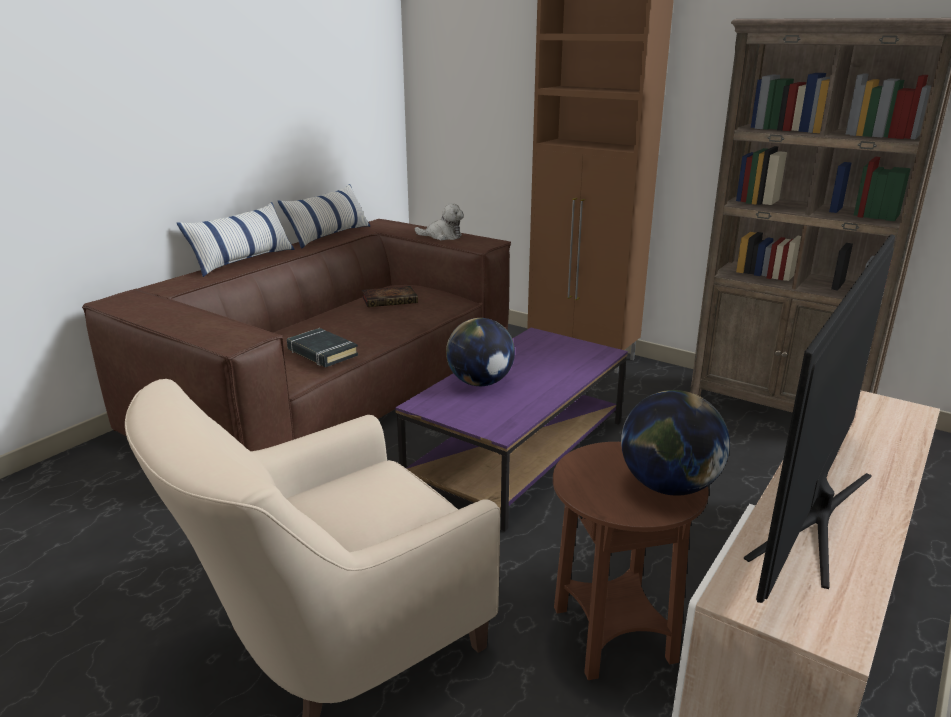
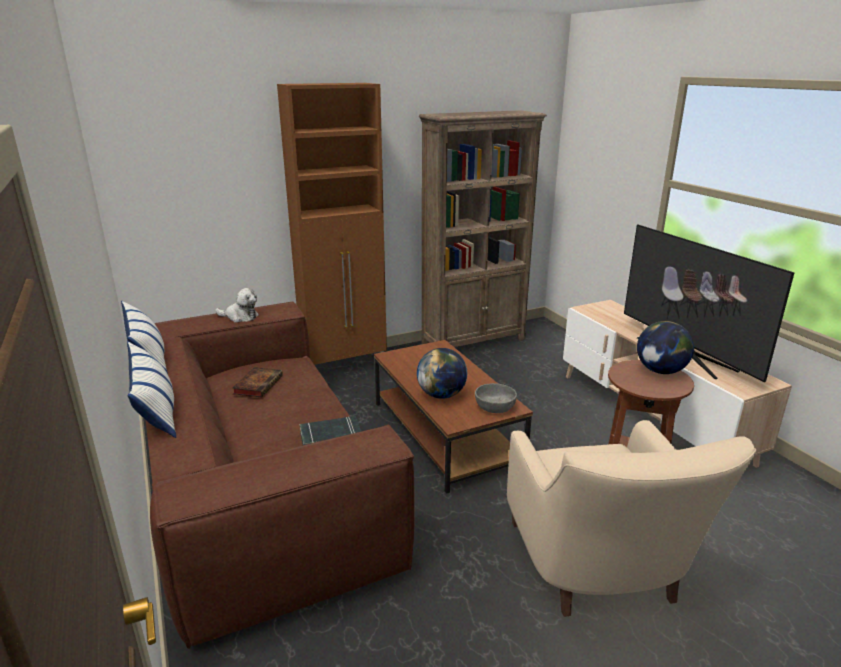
camera: 60 degrees left, 0 degrees up
purple coffee table [395,328,628,531] -> brown coffee table [374,340,533,494]
plush toy [415,203,464,240] -> plush toy turned 60 degrees clockwise [215,288,259,323]
none -> grey bowl [475,383,517,413]

